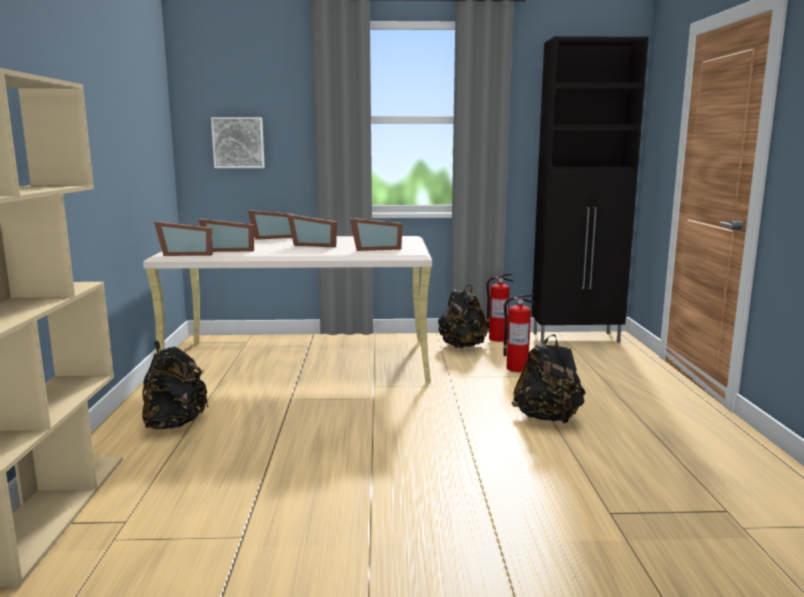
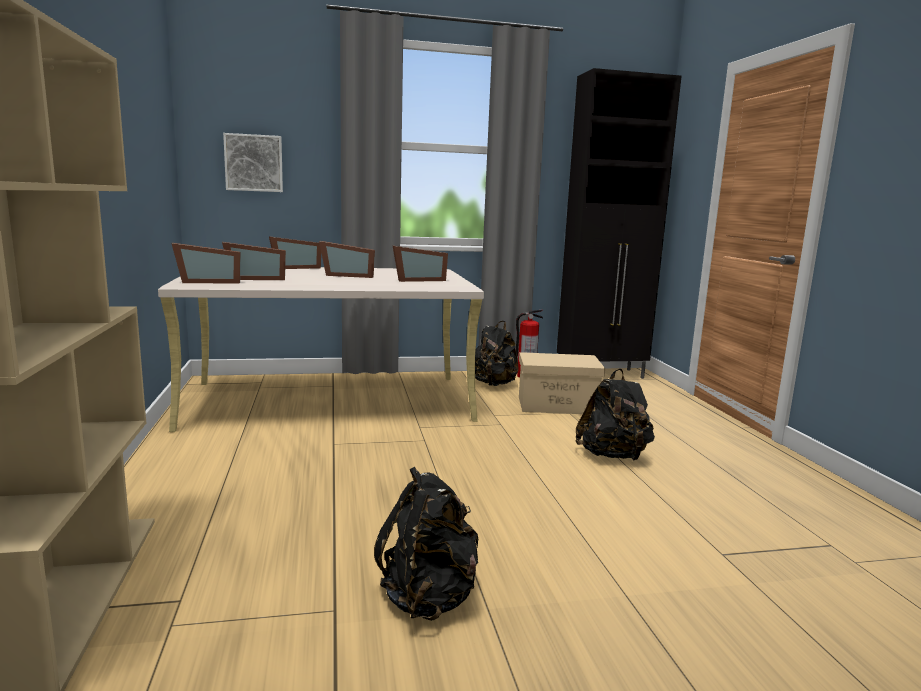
camera: 10 degrees left, 0 degrees up
black backpack [142,341,209,429] -> black backpack moved to [374,467,478,621]
fire extinguisher [504,294,535,372] -> beige storage box [519,352,605,414]

